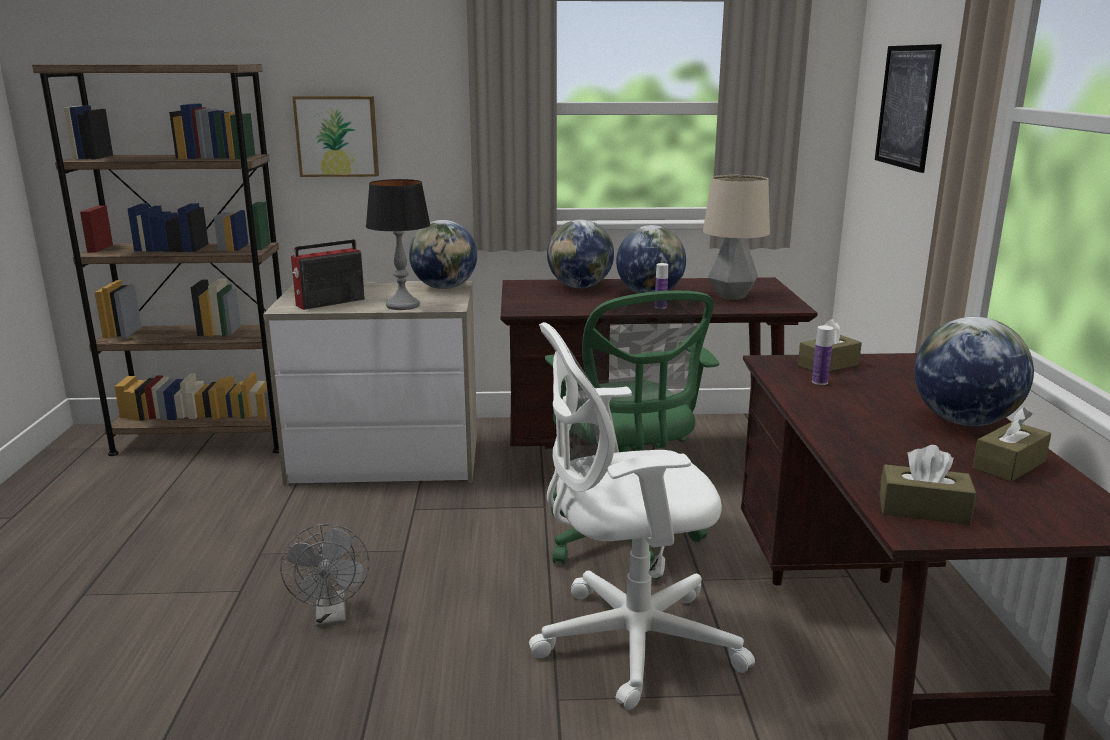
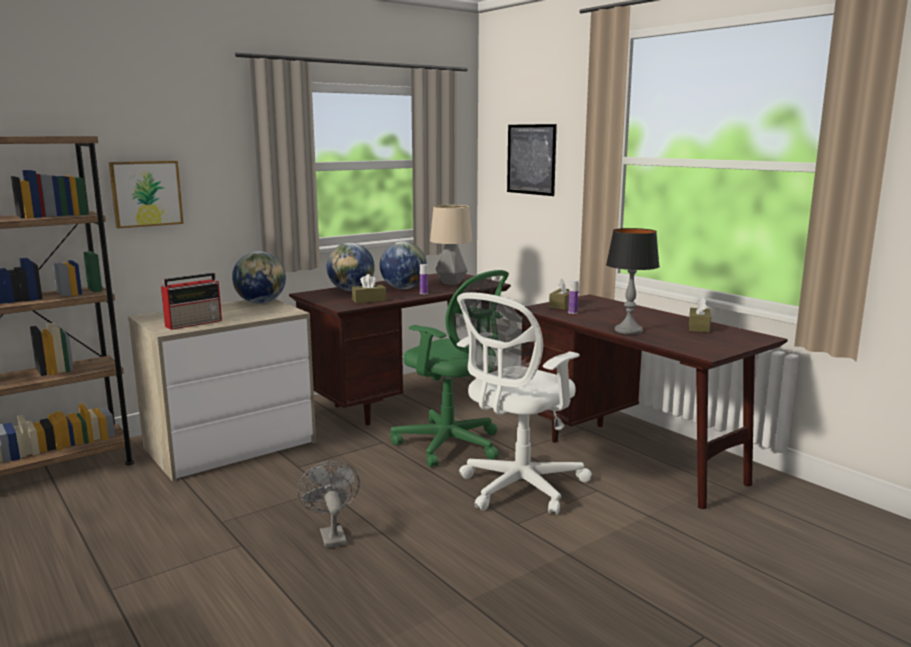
camera: 35 degrees left, 5 degrees down
grey fan [280,524,370,627] -> grey fan turned 150 degrees counterclockwise [297,461,360,548]
radio [291,239,365,310] -> radio turned 150 degrees counterclockwise [161,273,222,330]
table lamp [366,179,431,310] -> table lamp moved to [606,228,660,334]
brown tissue box [880,445,976,525] -> brown tissue box moved to [352,274,386,303]
globe [914,317,1034,426] -> none

